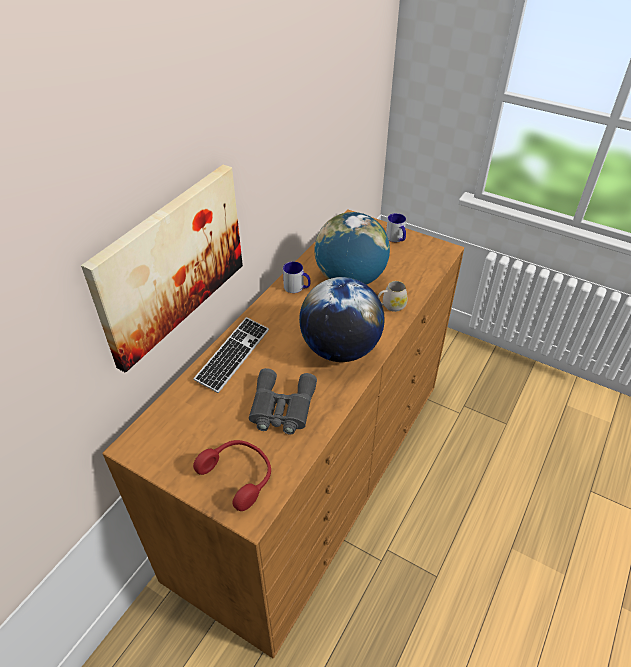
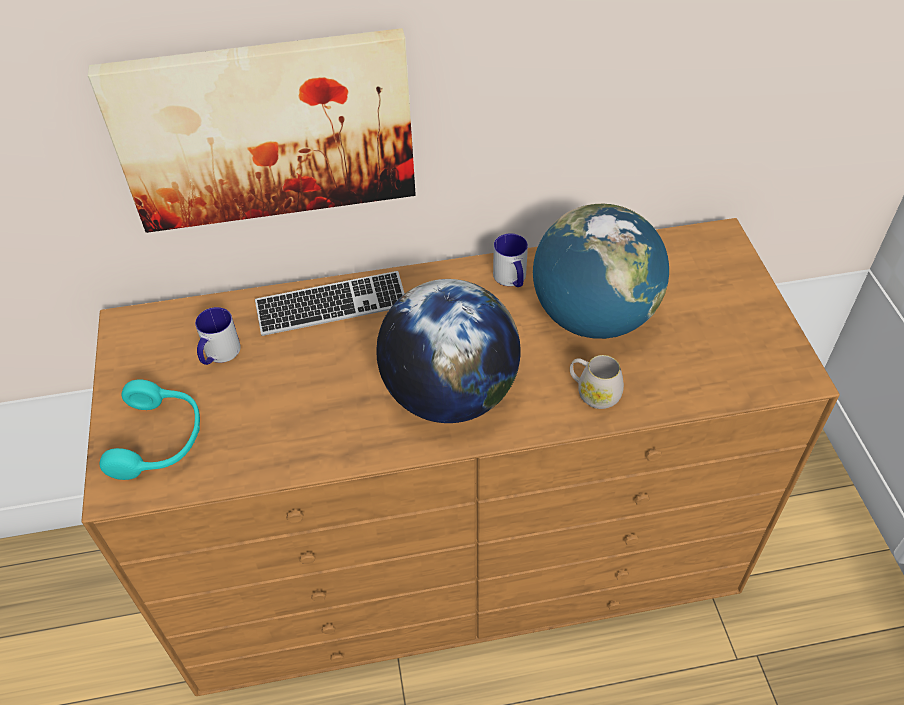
camera: 50 degrees right, 5 degrees up
red headphones [193,440,271,511] -> turquoise headphones [99,379,200,480]
grey binoculars [249,368,317,435] -> none
mug [386,213,406,242] -> mug moved to [195,307,241,365]

